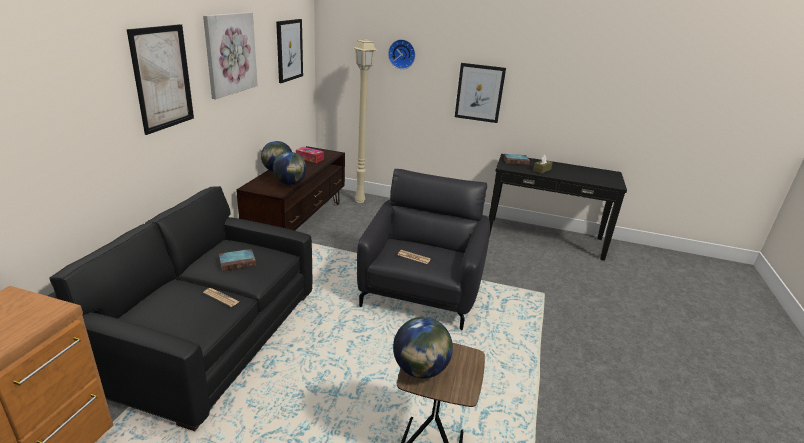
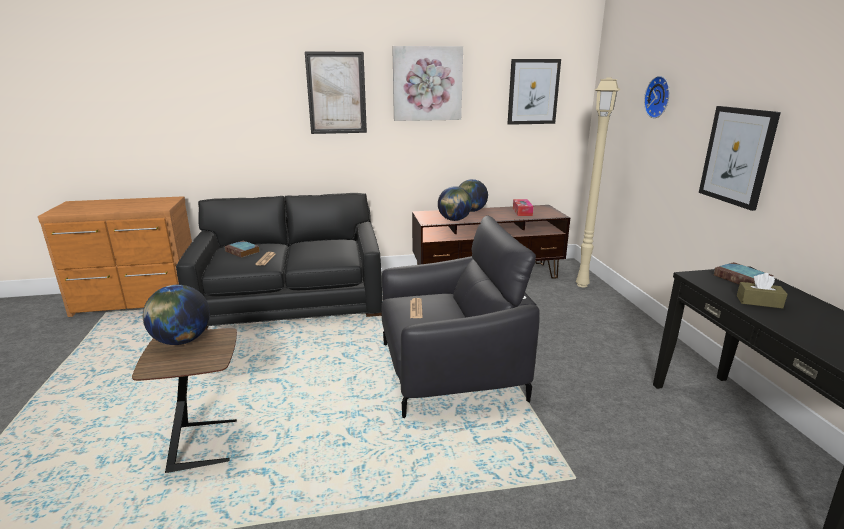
camera: 65 degrees right, 5 degrees down
book [219,249,256,272] -> book moved to [224,241,260,258]

